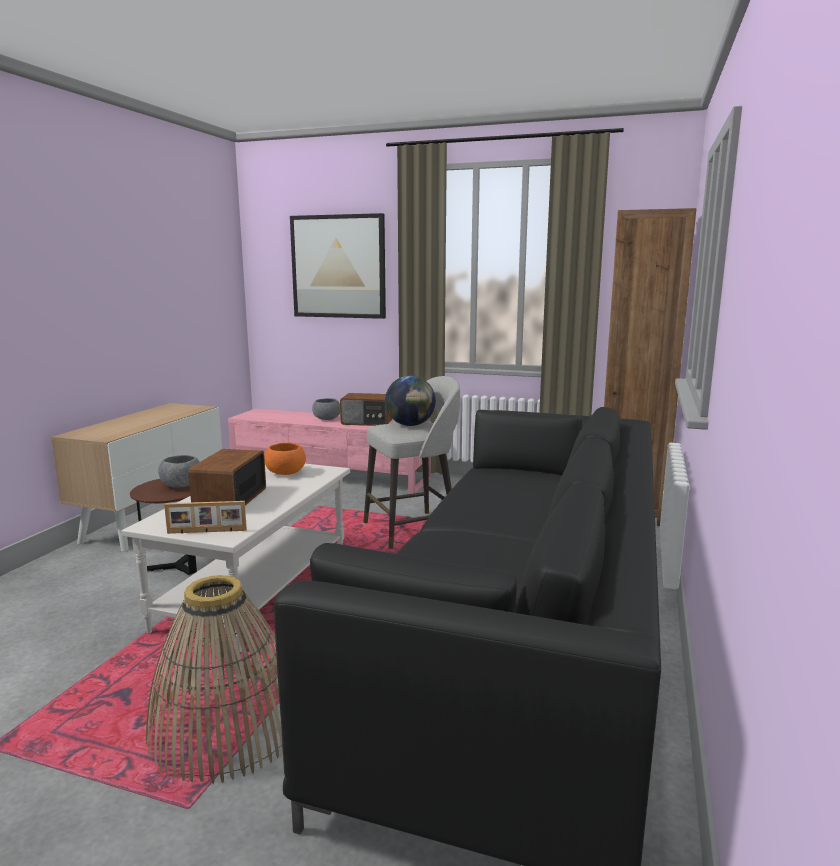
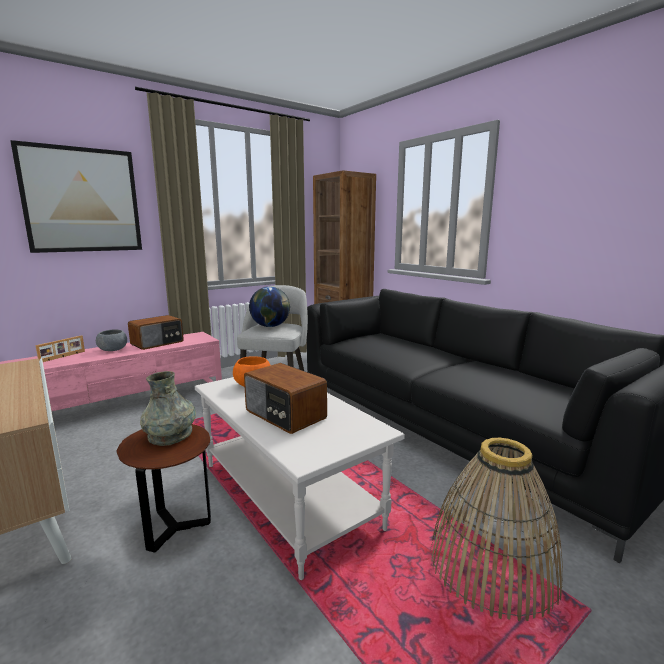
camera: 55 degrees left, 0 degrees up
grey bowl [158,455,200,488] -> grey vase [140,371,196,446]
picture frame [164,501,247,534] -> picture frame moved to [36,335,85,362]

